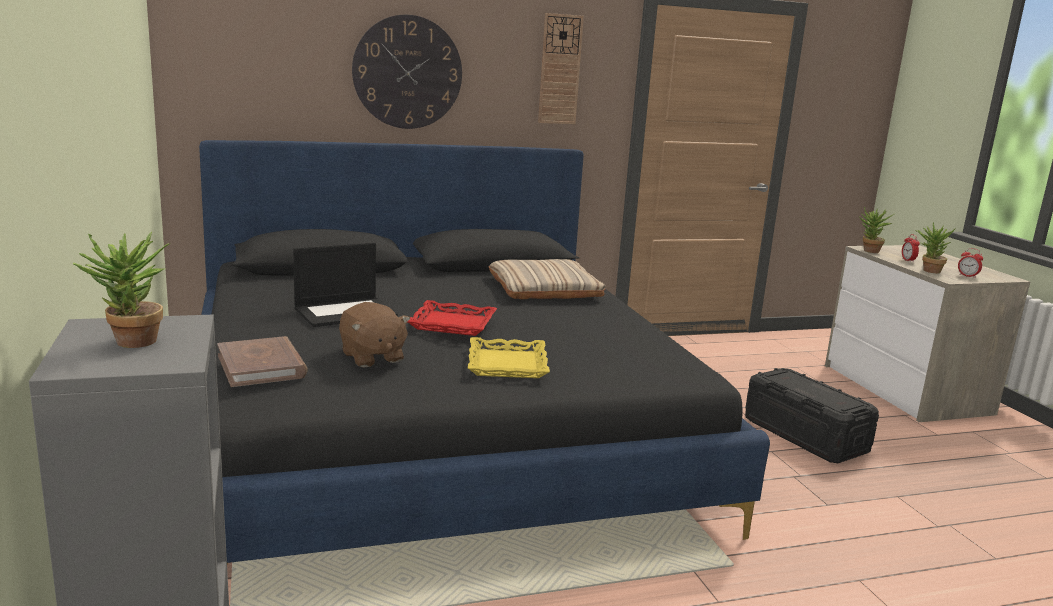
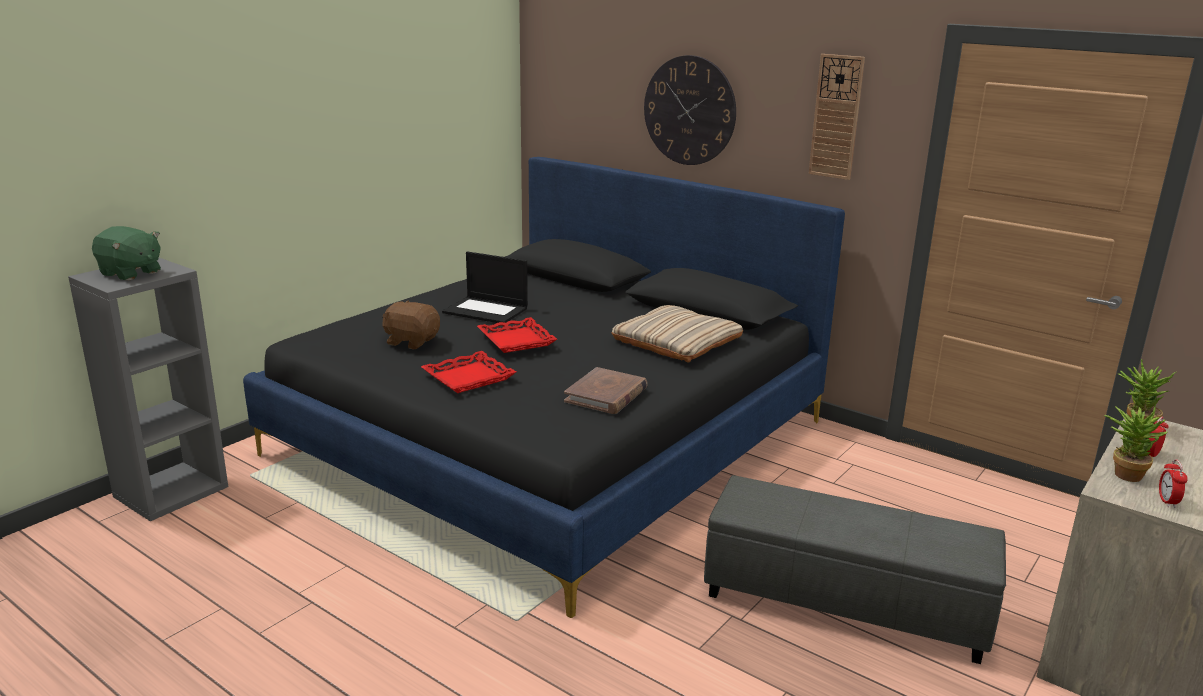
camera: 55 degrees right, 5 degrees up
potted plant [73,232,169,348] -> green plush toy [92,226,161,280]
brown book [217,336,308,387] -> brown book moved to [564,367,648,414]
brown plush toy [339,302,411,368] -> brown plush toy turned 90 degrees clockwise [382,300,440,349]
yellow tray [468,337,550,378] -> red tray [421,351,516,393]
black storage box [745,368,879,463] -> grey ottoman [704,475,1006,664]

